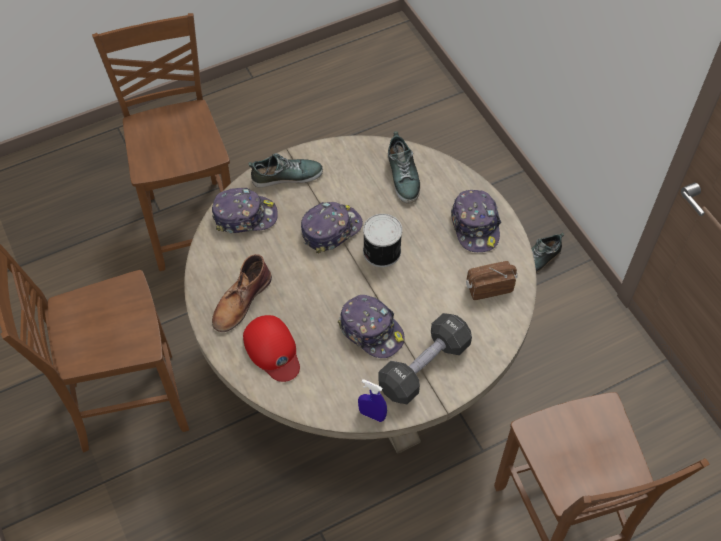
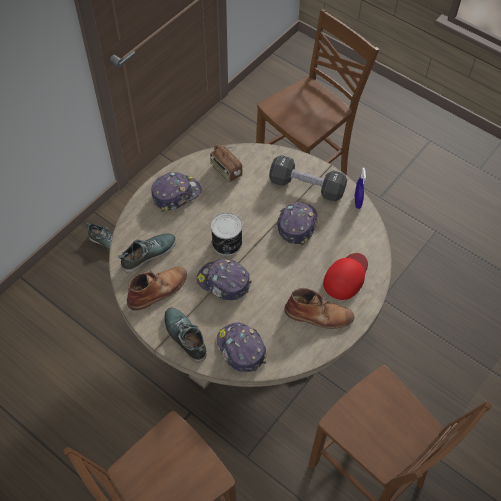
camera: 115 degrees left, 0 degrees up
none -> brown boot [127,266,187,310]

